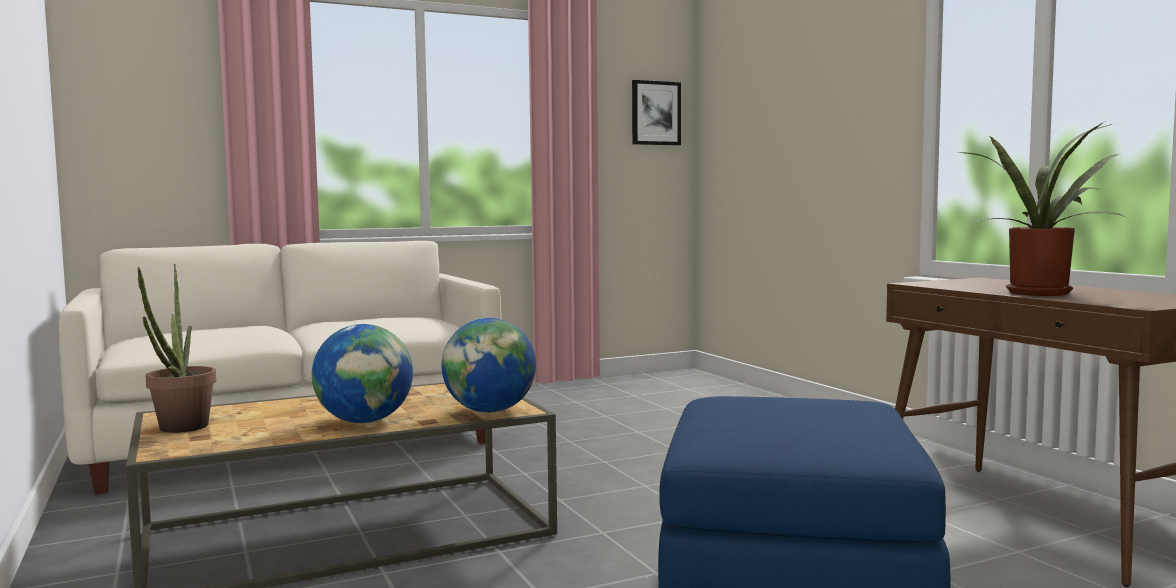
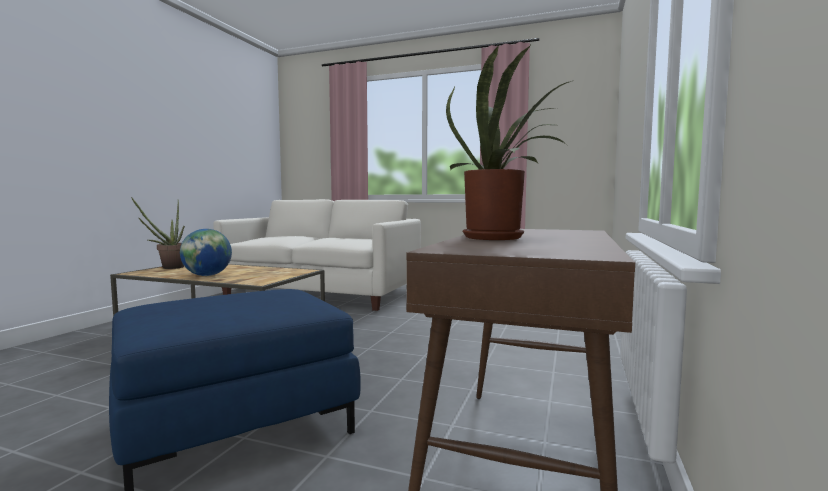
camera: 45 degrees right, 0 degrees up
globe [442,318,536,413] -> none
picture [632,80,681,145] -> none

